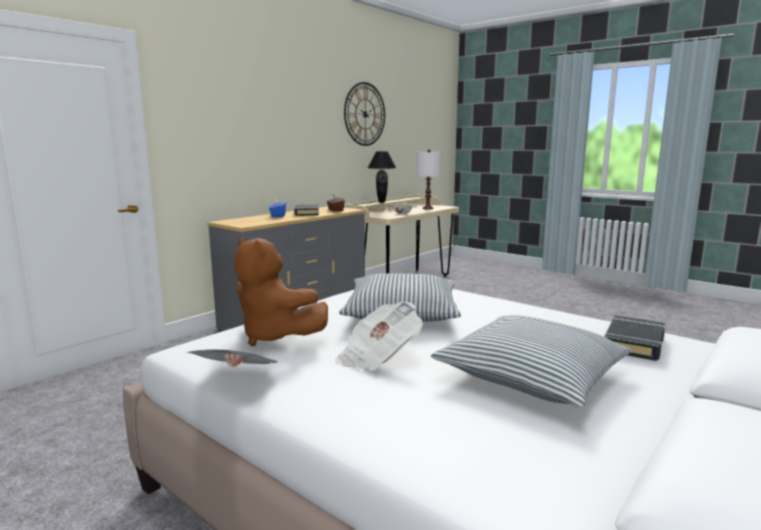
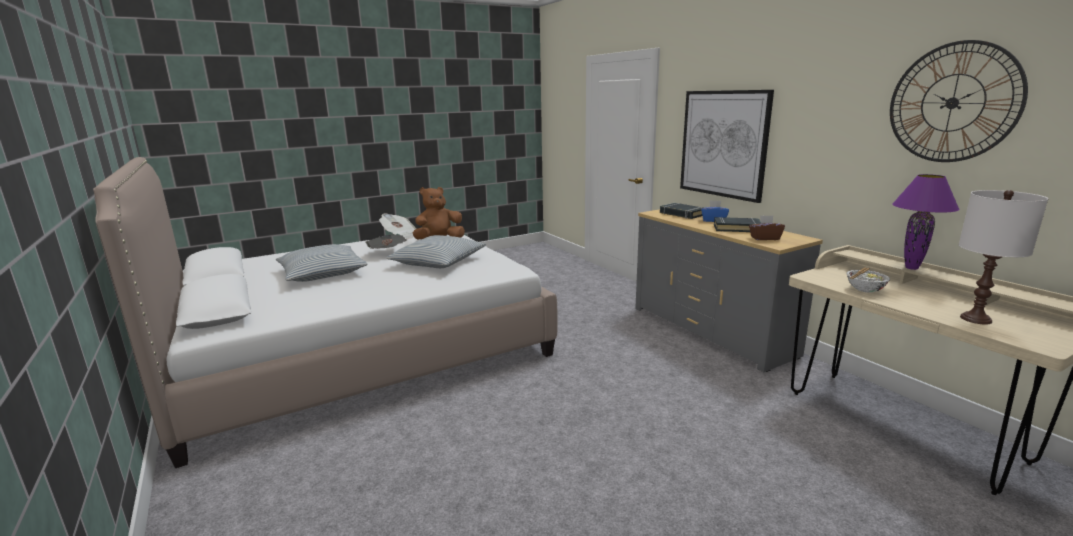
camera: 110 degrees right, 5 degrees up
black table lamp [368,151,396,203] -> purple table lamp [892,174,960,270]
black book [604,315,666,361] -> black book moved to [660,203,703,219]
none -> picture [680,90,774,203]

